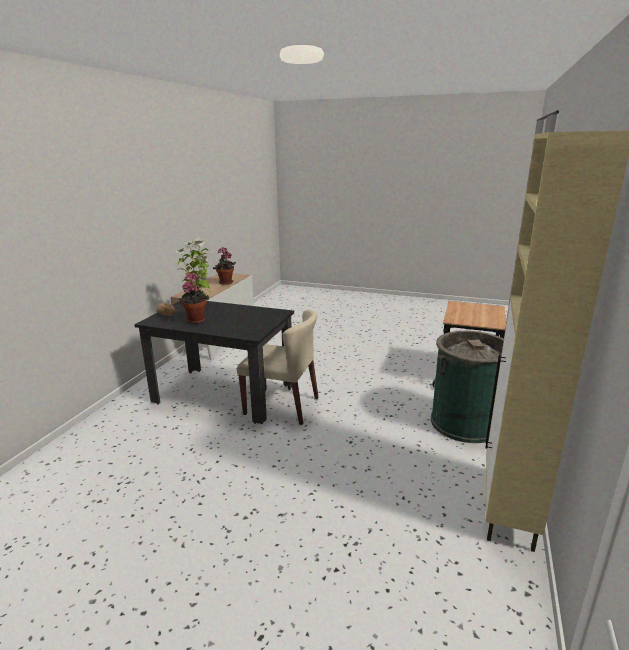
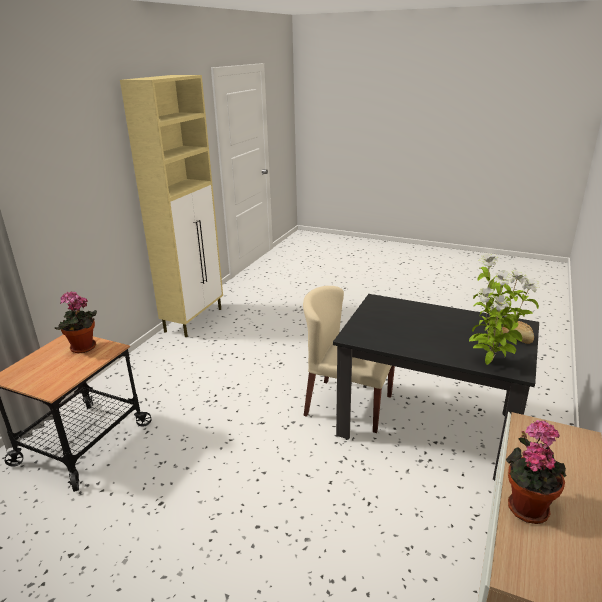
camera: 175 degrees left, 5 degrees up
potted plant [179,272,209,324] -> potted plant moved to [55,292,97,353]
green trash can [431,331,504,443] -> none

